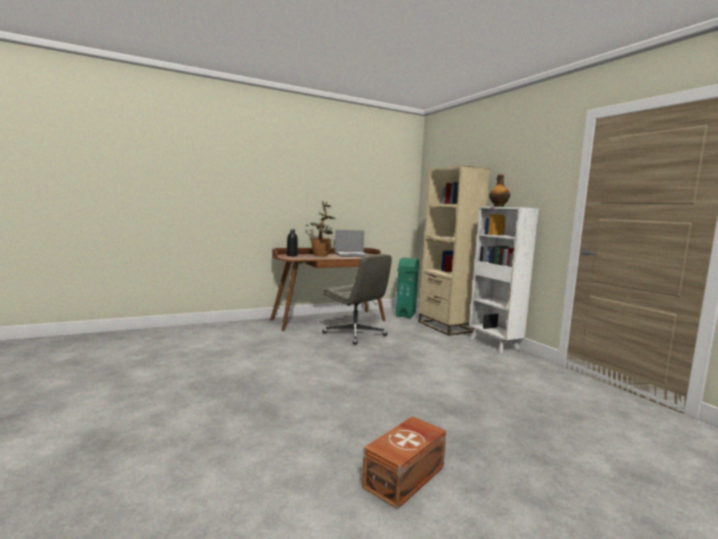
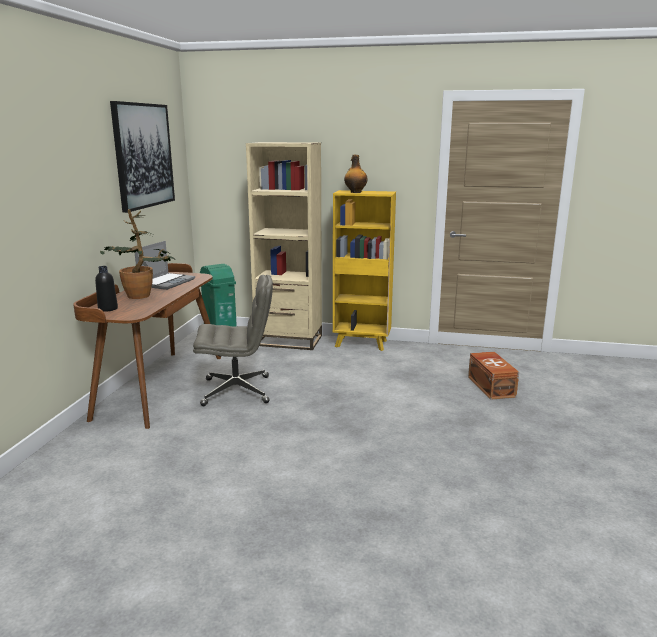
camera: 50 degrees left, 10 degrees up
brown storage box [362,416,446,509] -> brown storage box moved to [468,352,519,400]
white bookcase [469,206,539,353] -> yellow bookcase [333,190,396,351]
none -> picture [110,101,175,213]

